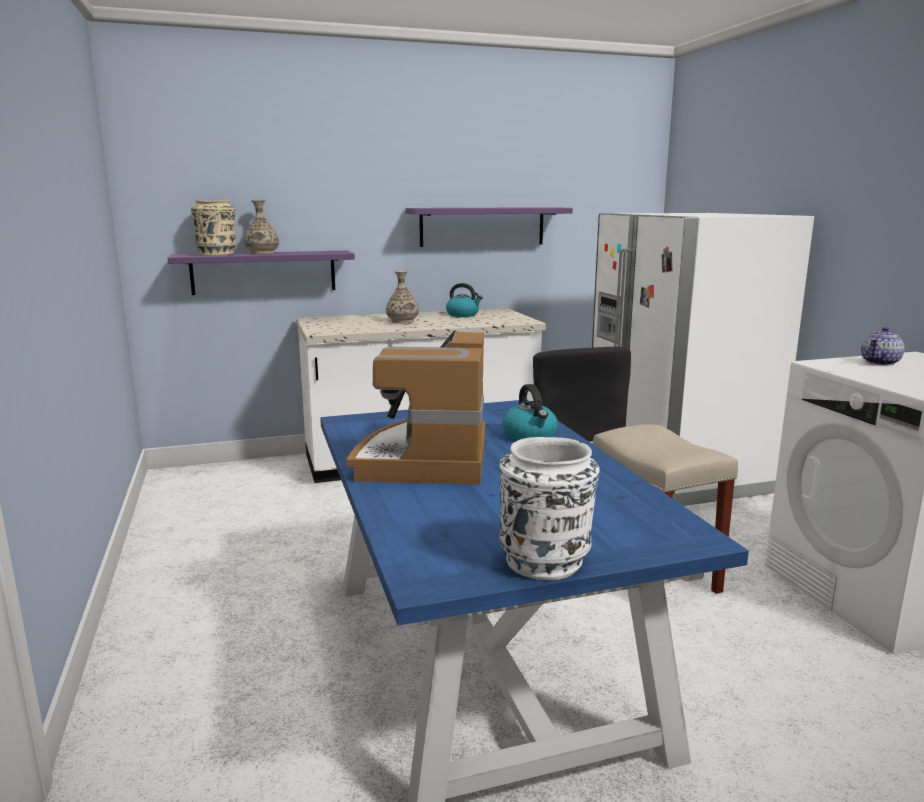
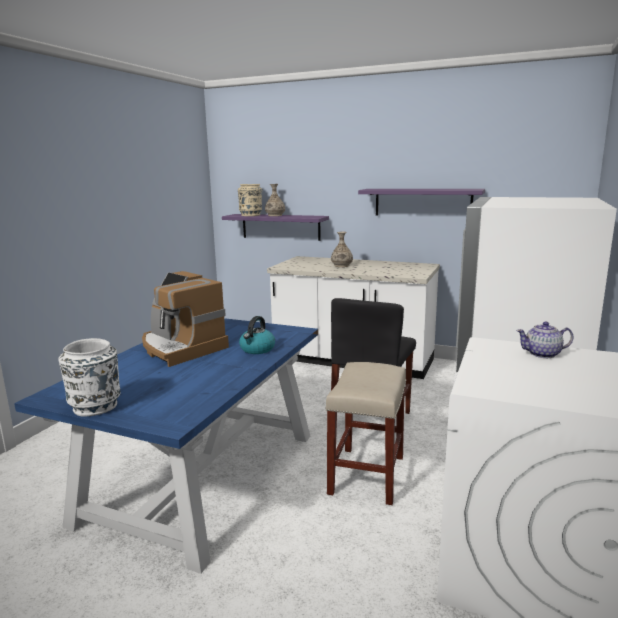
camera: 40 degrees right, 0 degrees up
coffee machine [346,330,485,485] -> coffee machine turned 90 degrees counterclockwise [142,271,229,367]
kettle [446,283,483,317] -> none

